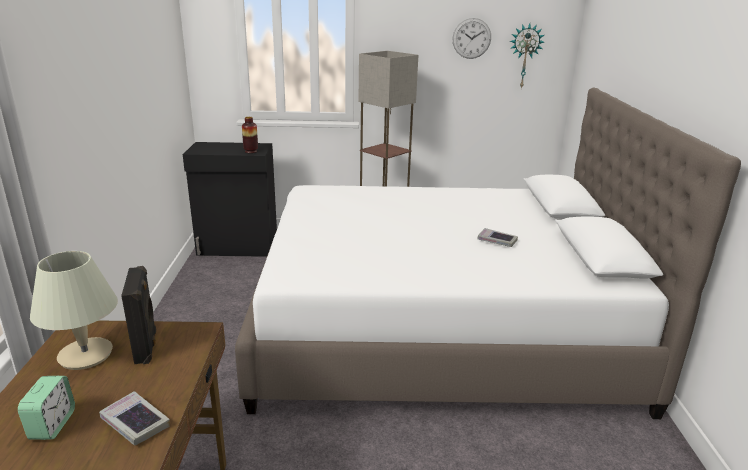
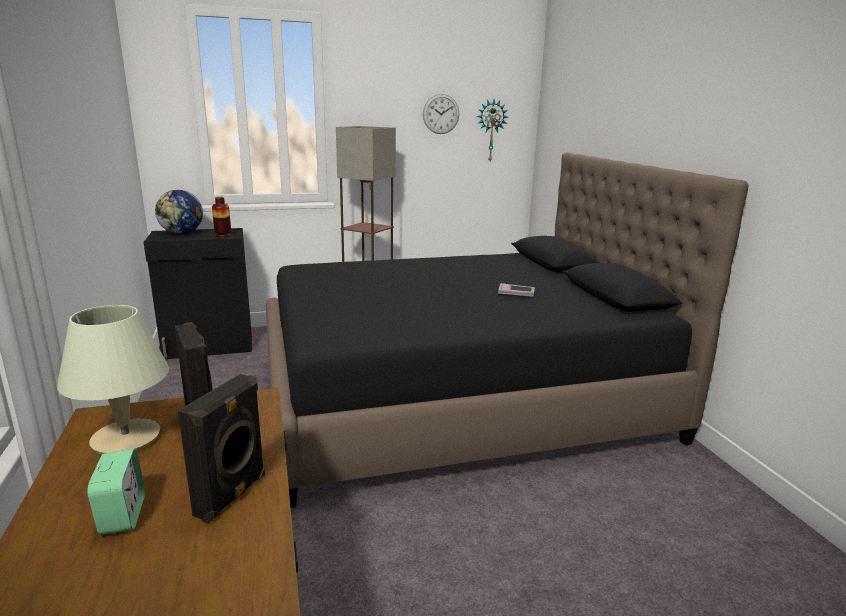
camera: 15 degrees left, 5 degrees down
book [99,391,170,446] -> black speaker [178,374,265,524]
white bed [235,88,741,419] -> black bed [266,152,748,508]
none -> globe [155,190,203,234]

